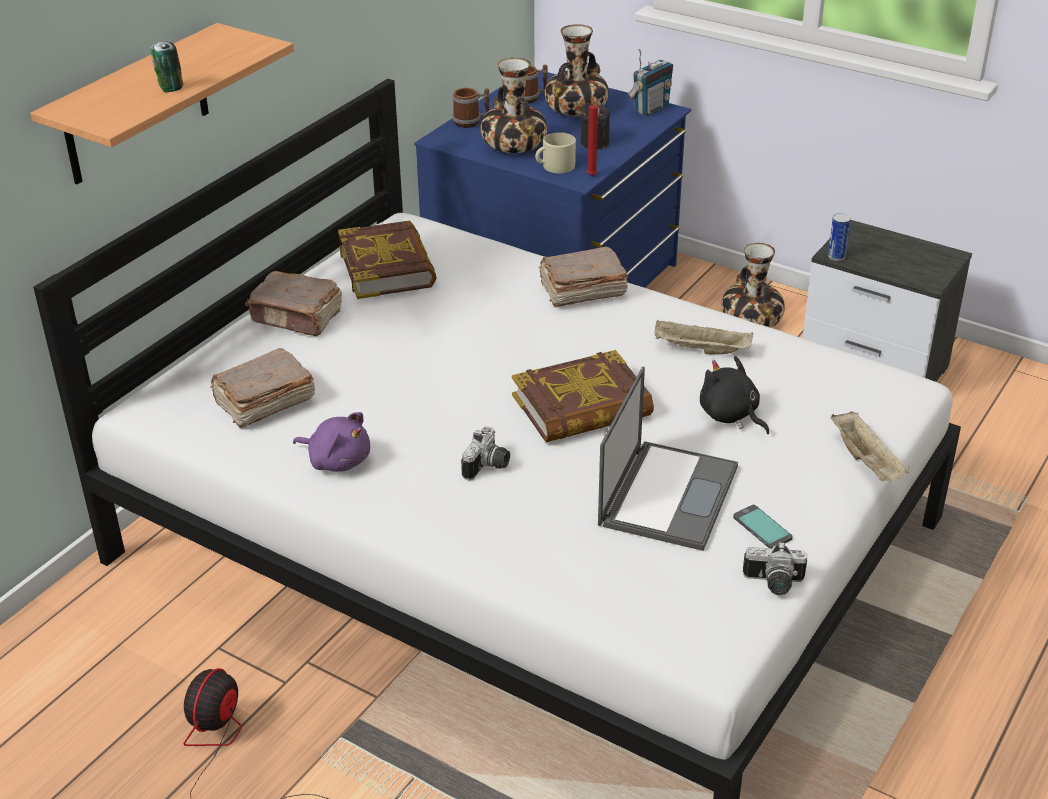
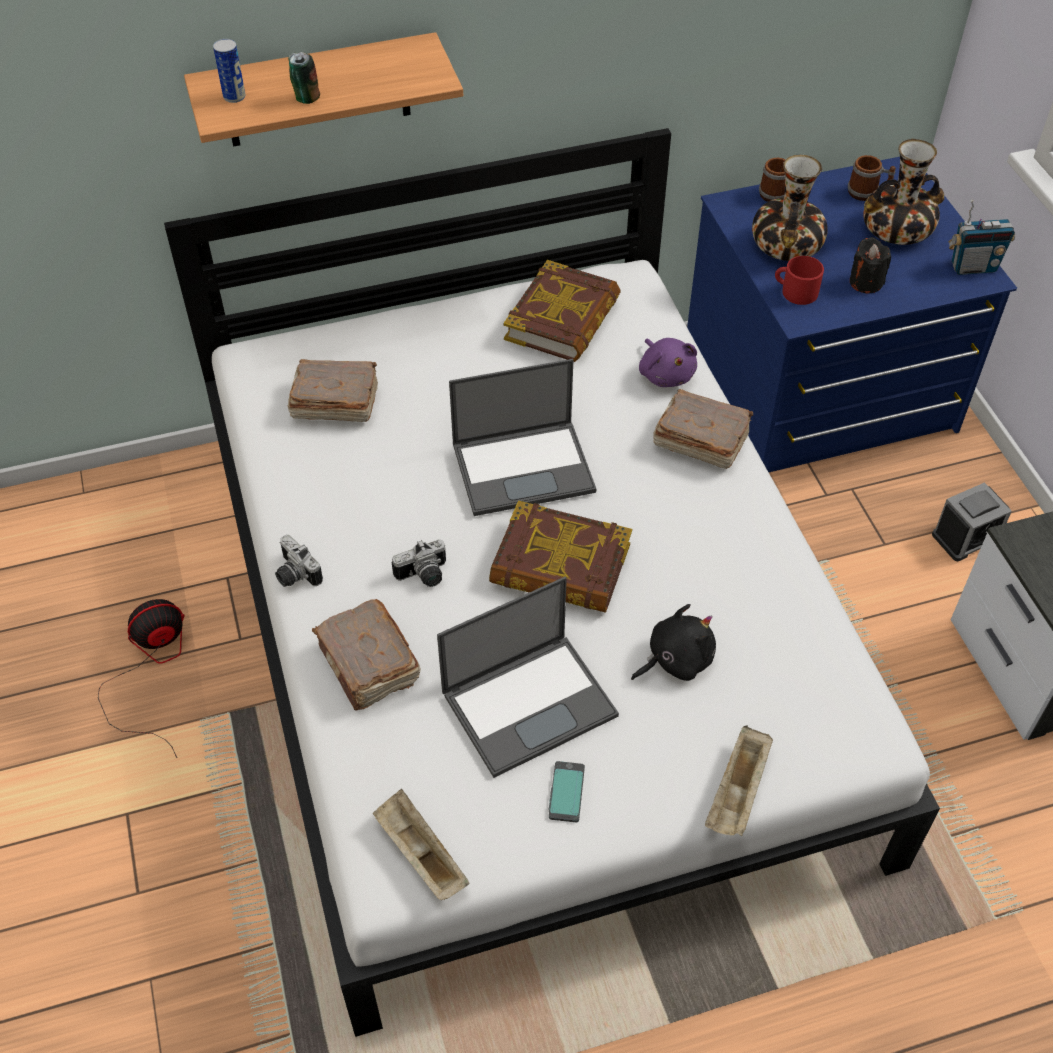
camera: 40 degrees right, 15 degrees up
brown book [245,271,342,336] -> brown book moved to [312,599,421,711]
purple plush toy [293,412,370,472] -> purple plush toy moved to [639,338,697,387]
beige mug [535,132,576,173] -> red mug [775,256,824,305]
red candle [587,98,603,176] -> none
beige tray [655,320,753,354] -> beige tray moved to [373,789,469,900]
black plush toy [700,356,769,434] -> black plush toy turned 60 degrees clockwise [631,604,716,681]
vase [721,243,785,328] -> alarm clock [932,482,1012,561]
camera [743,542,807,595] -> camera moved to [275,535,323,587]
can [828,213,851,261] -> can moved to [213,39,245,103]
none -> laptop [449,359,596,516]

